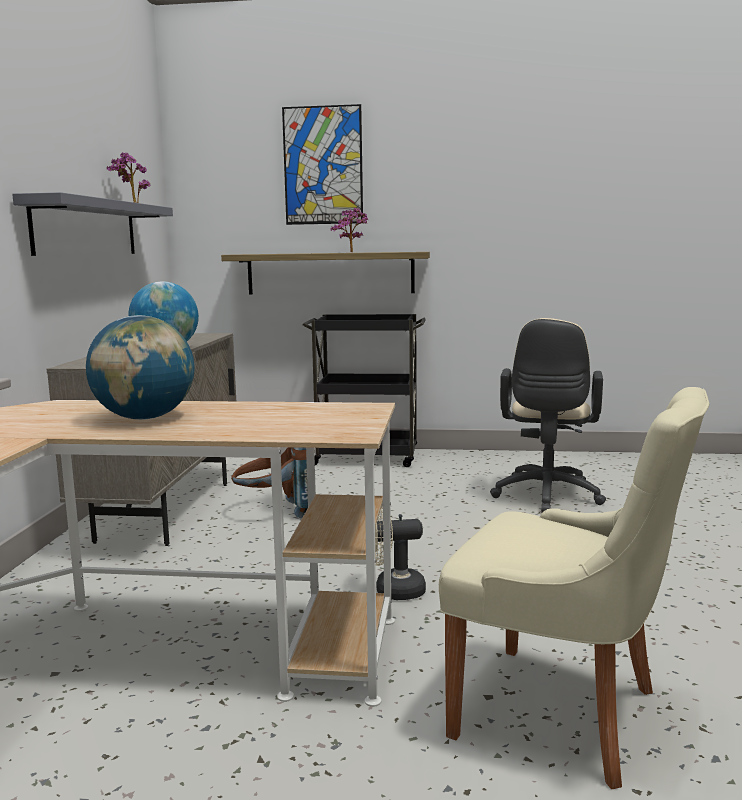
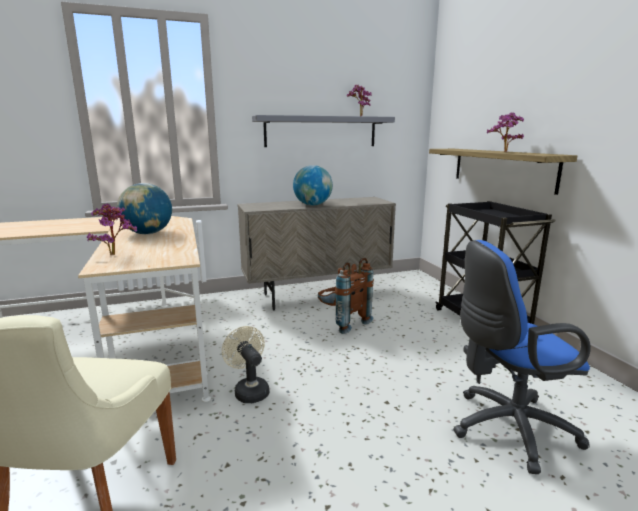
camera: 65 degrees right, 5 degrees up
picture [282,104,363,225] -> none
beige office chair [490,318,606,513] -> blue office chair [453,240,591,474]
none -> potted plant [87,203,137,256]

